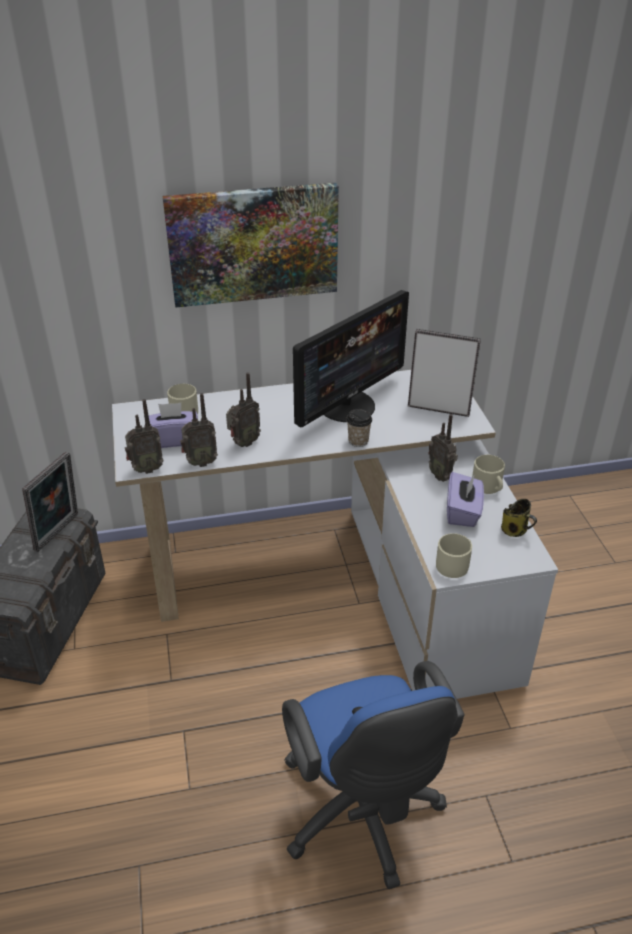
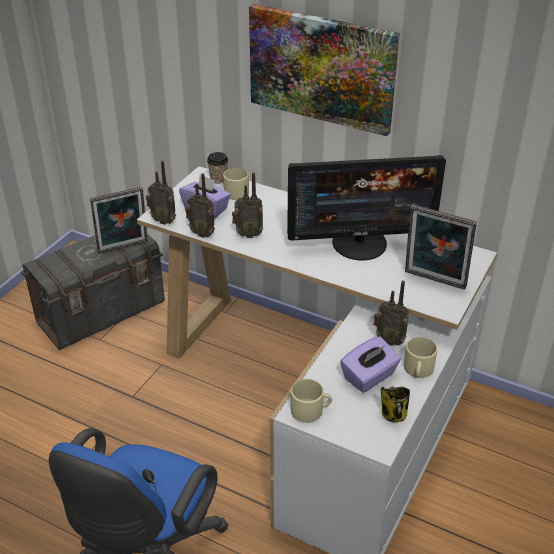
camera: 40 degrees right, 0 degrees up
cup [346,409,372,447] -> cup moved to [207,152,228,184]
picture frame [408,329,481,417] -> picture frame turned 150 degrees clockwise [405,204,477,290]
radio [428,414,458,482] -> radio turned 75 degrees counterclockwise [373,280,409,346]

